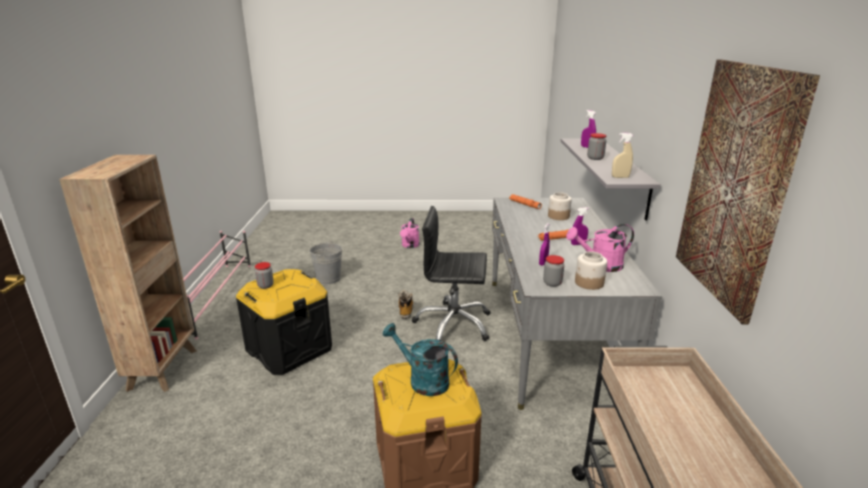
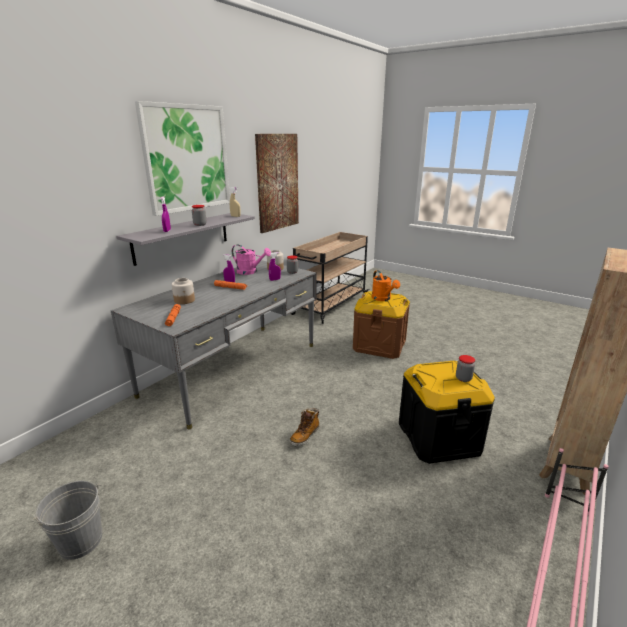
camera: 145 degrees left, 0 degrees up
grey bucket [309,241,342,284] -> grey bucket moved to [32,481,102,560]
turquoise watering can [383,323,458,396] -> orange watering can [372,270,400,301]
pink watering can [400,218,420,248] -> none
black office chair [412,206,490,341] -> none
none -> picture [135,101,230,216]

